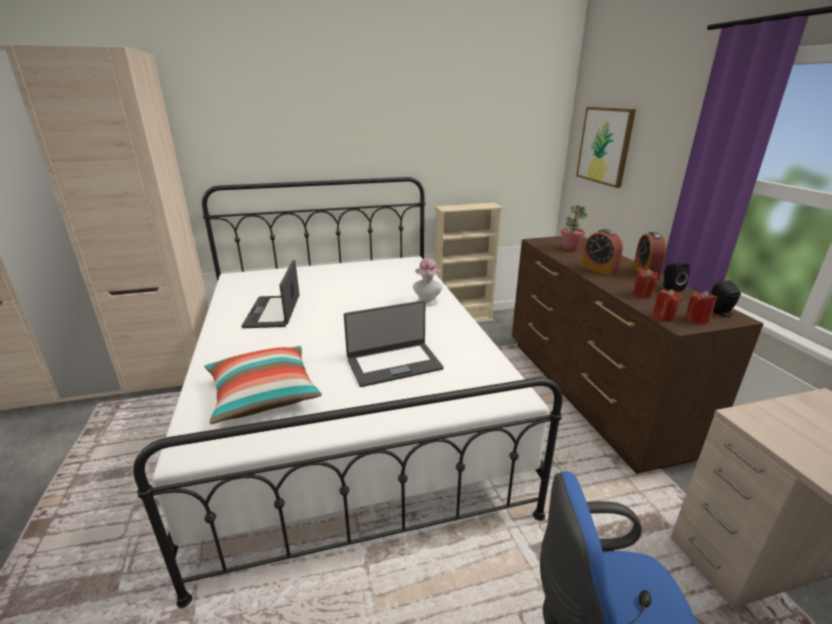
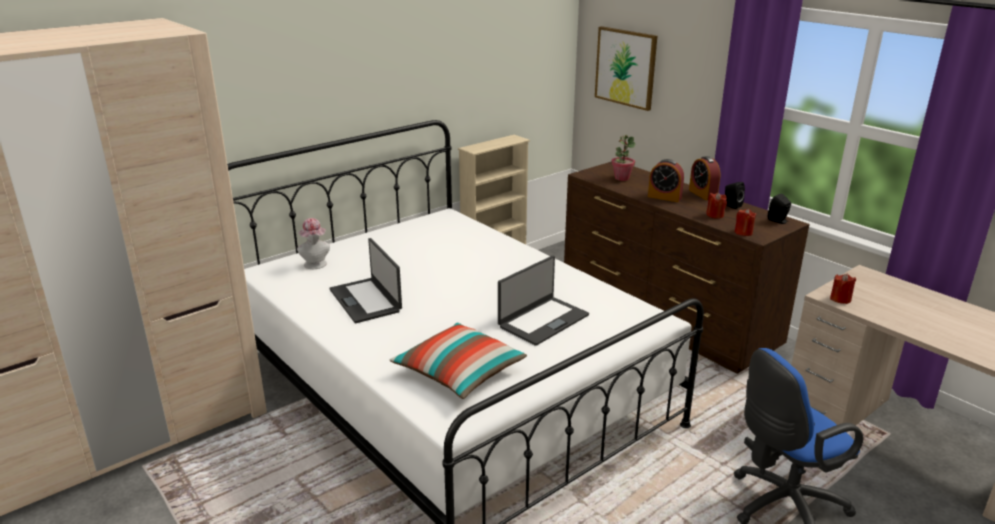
camera: 25 degrees left, 0 degrees up
hat [413,258,443,306] -> hat moved to [297,218,330,269]
red candle [685,291,717,324] -> red candle moved to [830,273,856,304]

